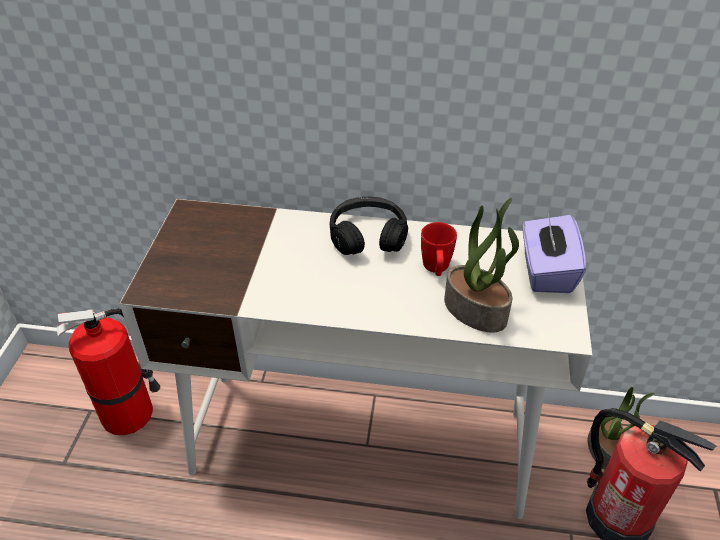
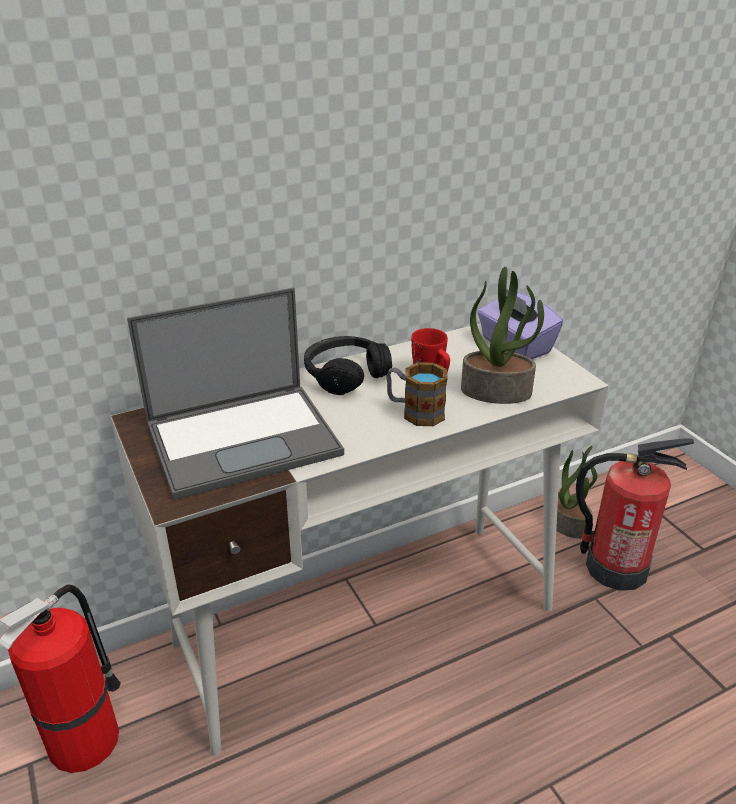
camera: 35 degrees left, 10 degrees down
none -> laptop [127,287,344,500]
none -> mug [386,362,448,426]

